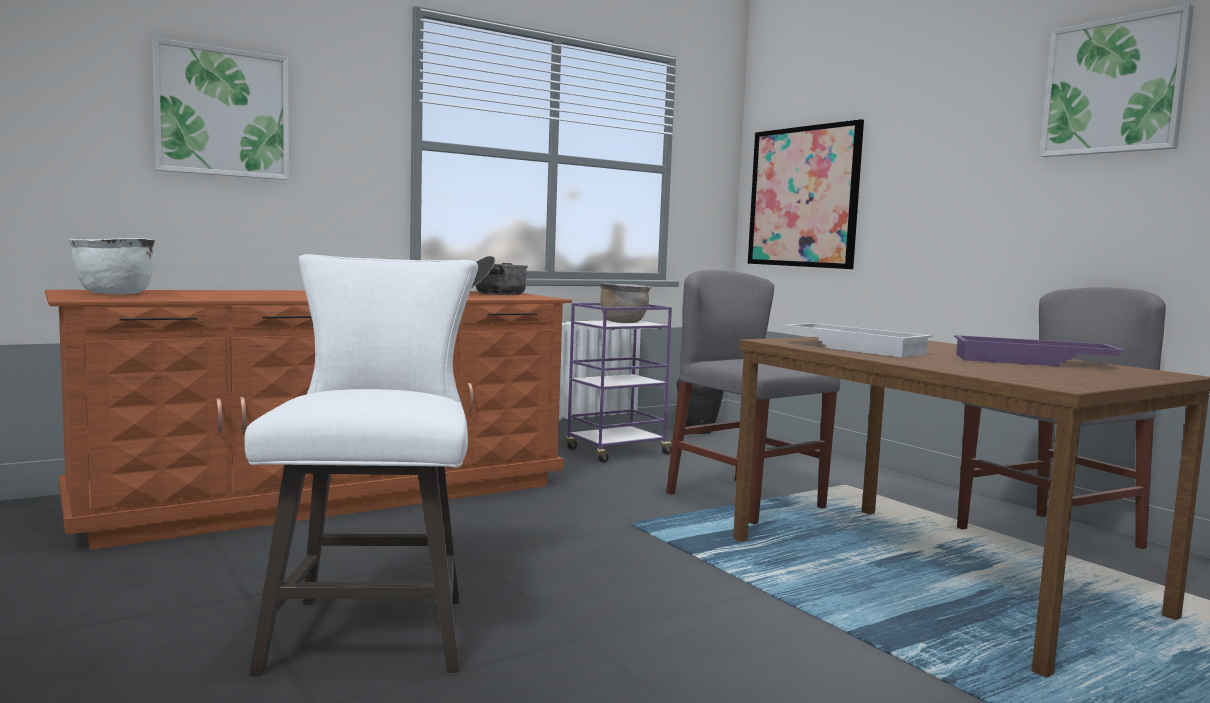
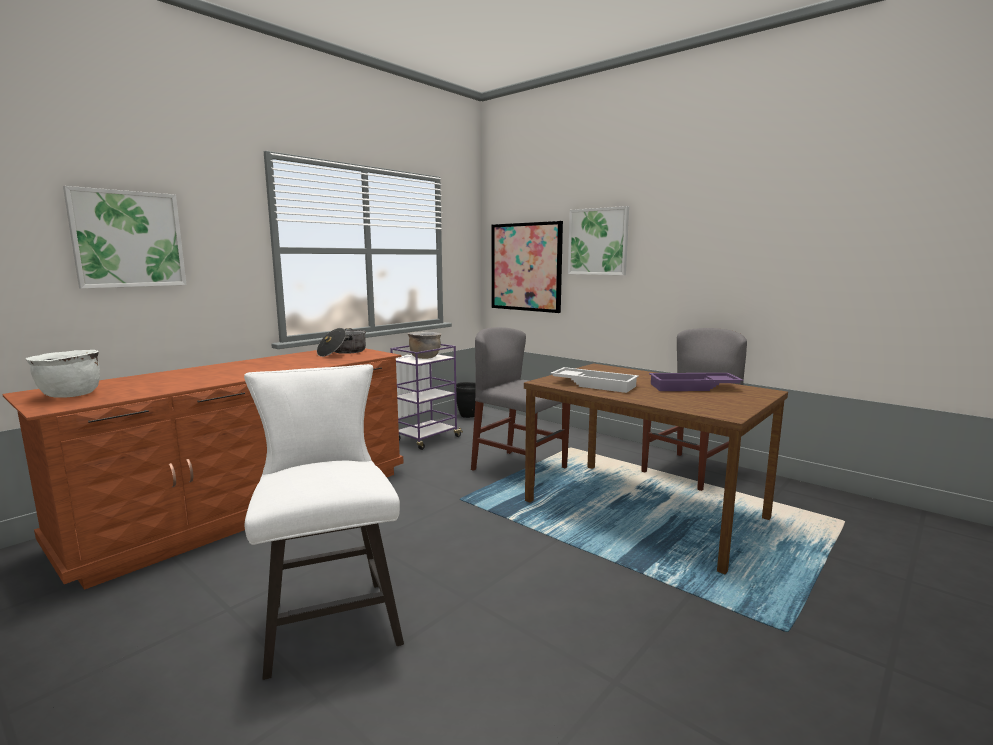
camera: 15 degrees left, 5 degrees up
picture [1039,4,1194,157] -> picture moved to [568,206,629,275]

